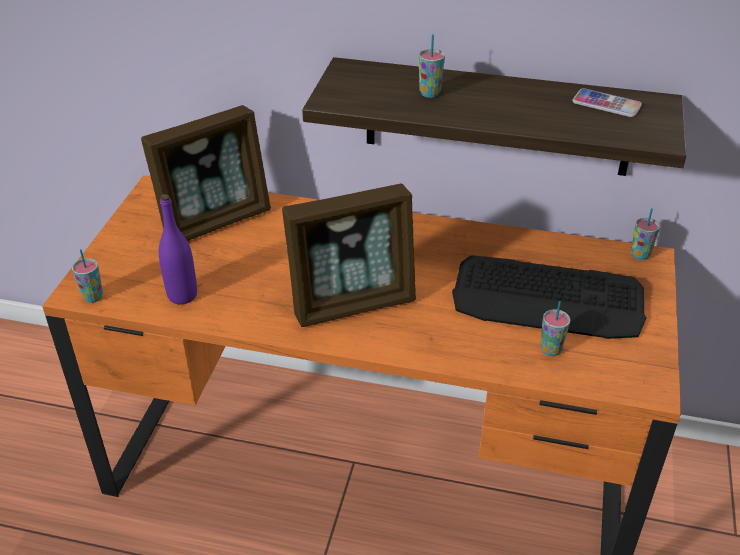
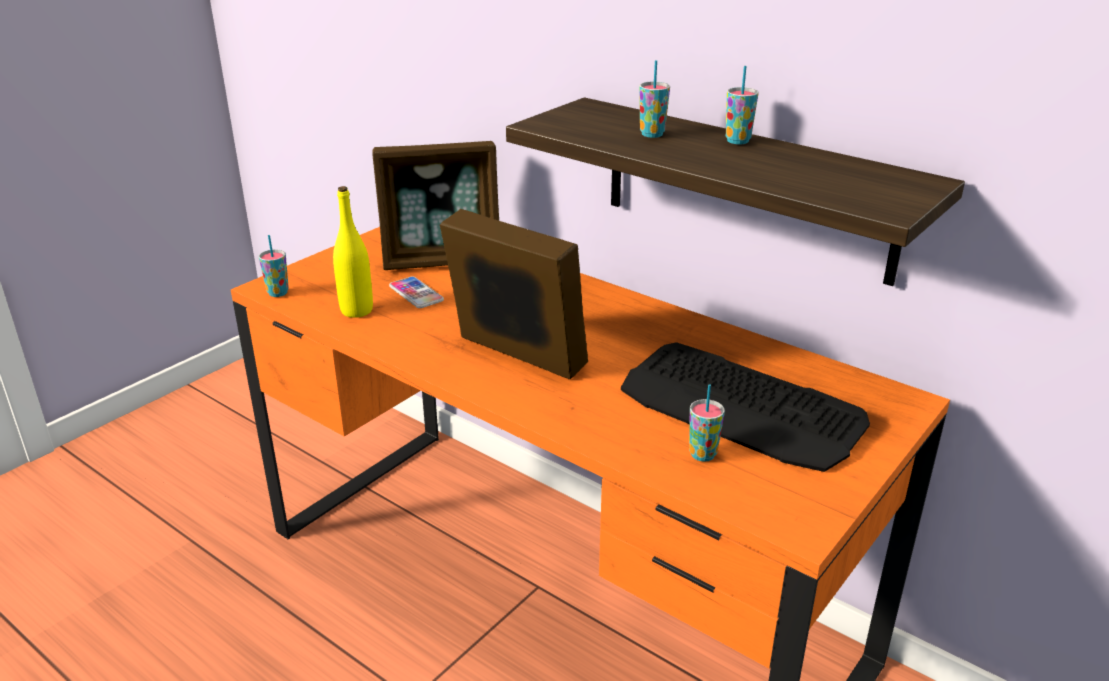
camera: 25 degrees right, 10 degrees down
purple bottle [159,194,197,304] -> yellow bottle [333,186,373,318]
picture frame [282,184,416,327] -> picture frame turned 150 degrees counterclockwise [440,209,588,379]
phone [572,88,642,117] -> phone moved to [389,276,444,308]
cup [631,208,660,260] -> cup moved to [726,66,758,145]

